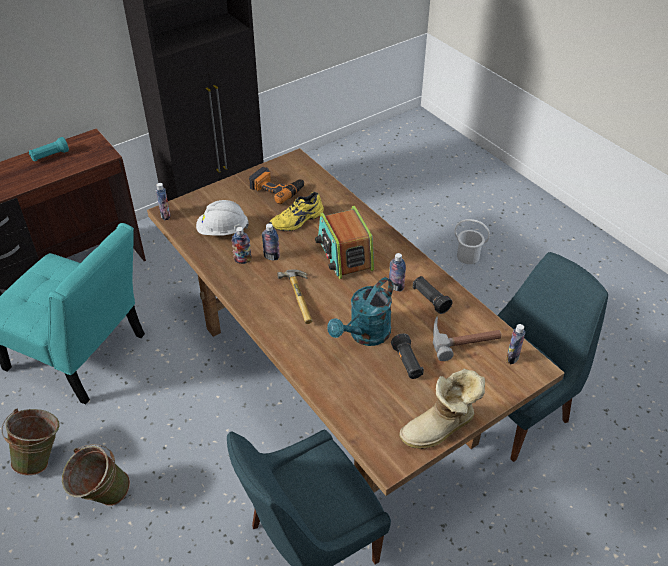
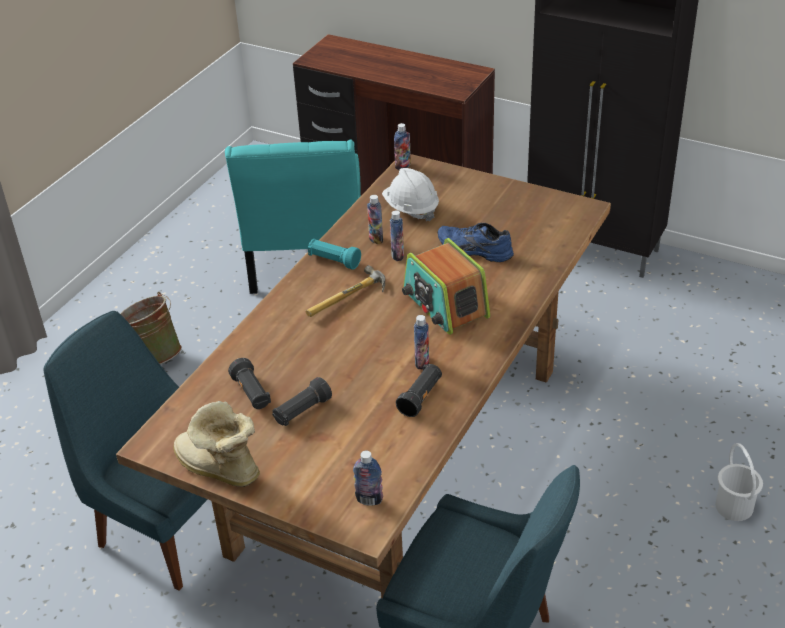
camera: 65 degrees right, 5 degrees down
green bucket [2,409,60,476] -> none
turquoise flashlight [29,137,69,161] -> turquoise flashlight moved to [308,239,361,270]
power drill [249,167,304,204] -> none
yellow shoe [269,192,324,231] -> blue shoe [437,223,514,262]
radio [315,206,374,279] -> radio turned 75 degrees counterclockwise [402,238,490,335]
turquoise watering can [327,277,393,346] -> none
hammer [433,317,501,361] -> none
none -> black flashlight [228,358,271,409]

